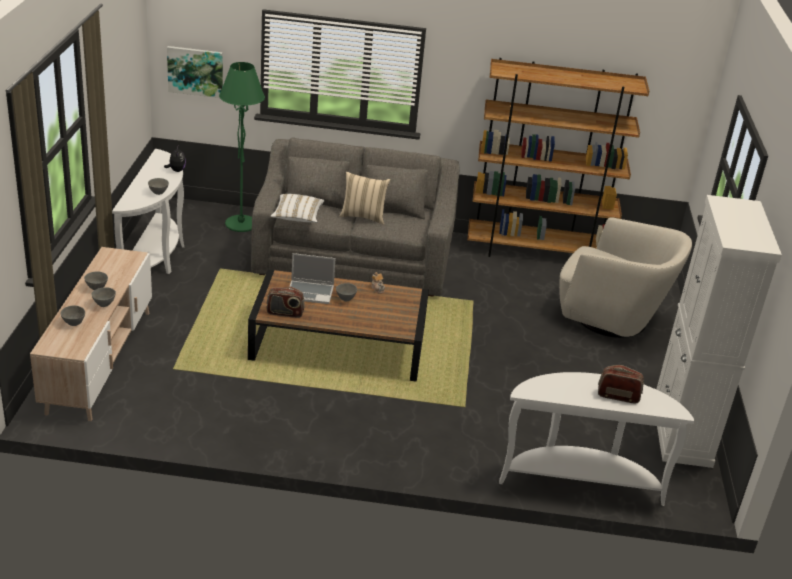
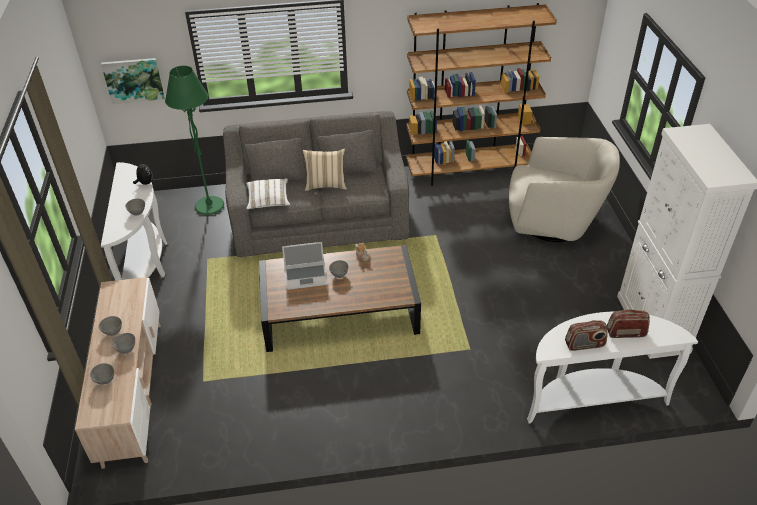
camera: 10 degrees left, 10 degrees up
radio [267,286,305,318] -> radio moved to [565,320,608,351]

